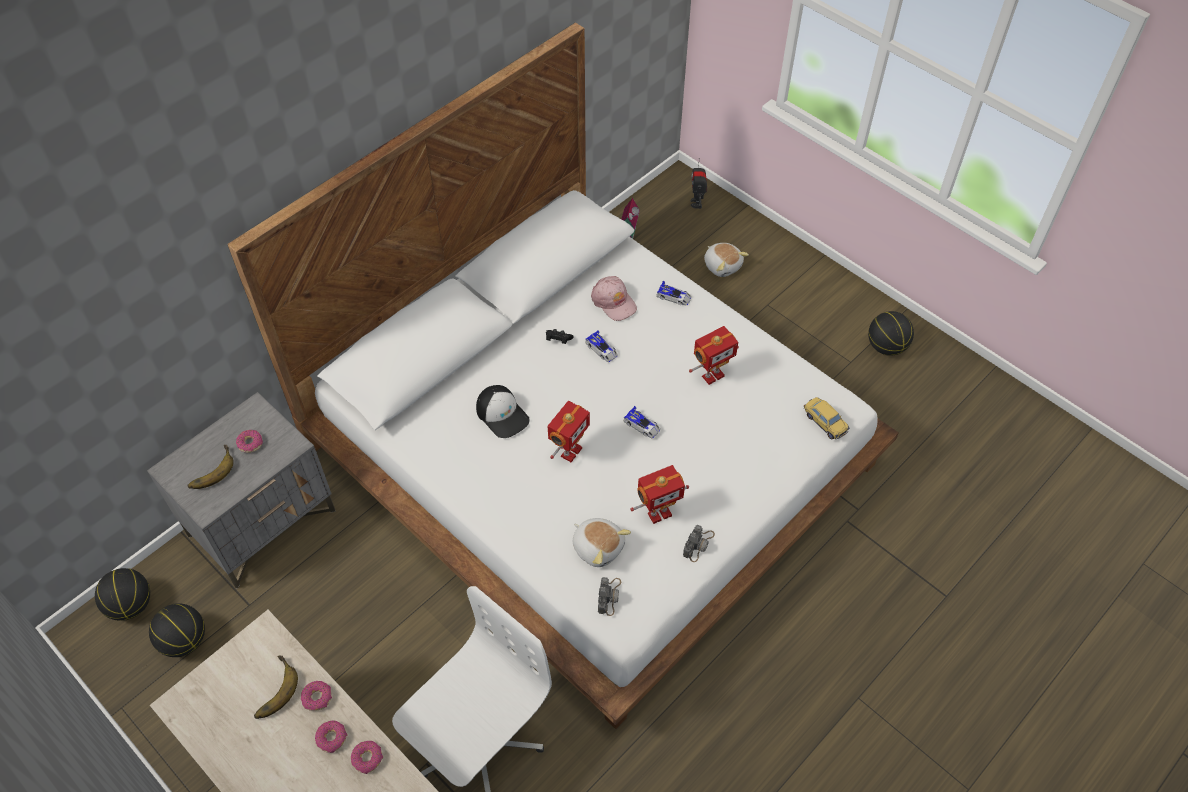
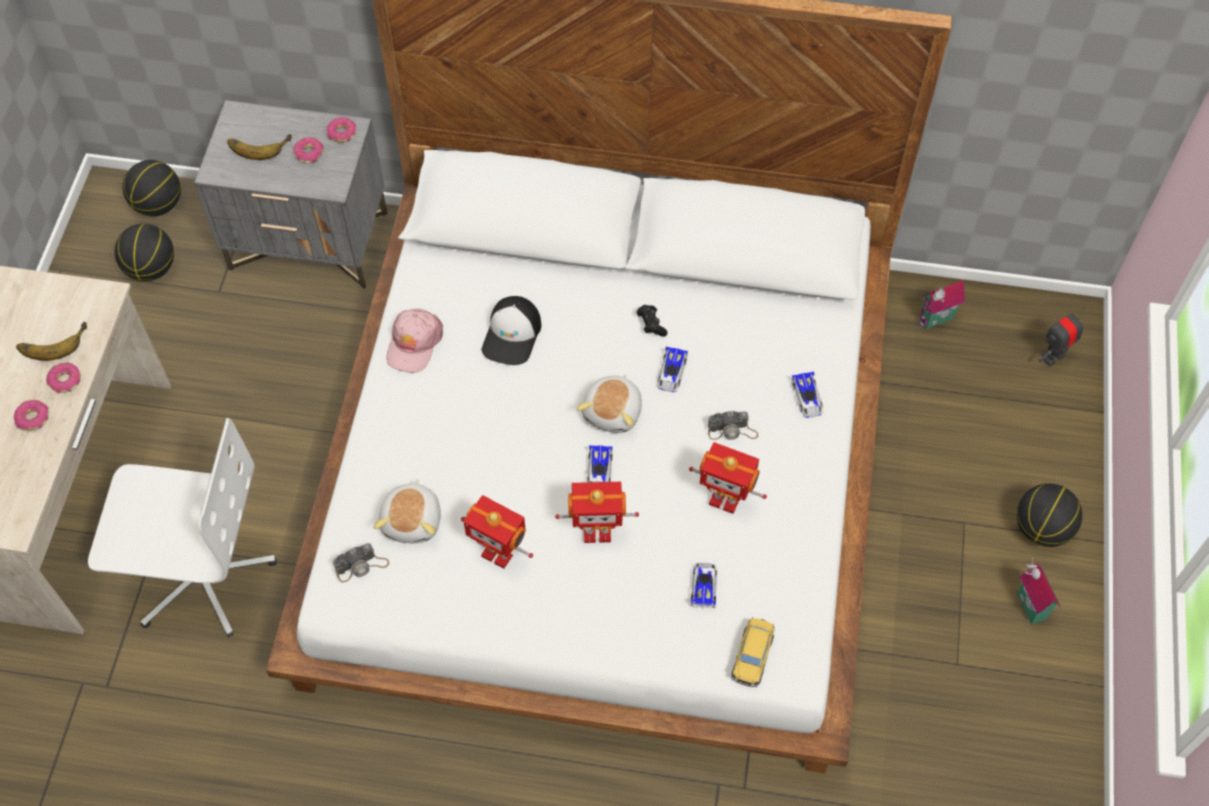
camera: 55 degrees right, 5 degrees up
donut [351,741,383,774] -> donut moved to [327,117,356,143]
toy robot [548,401,590,462] -> toy robot moved to [555,482,639,543]
pink cap [591,276,637,321] -> pink cap moved to [386,309,443,373]
camera [683,525,715,562] -> camera moved to [708,411,758,440]
plush toy [704,243,749,277] -> plush toy moved to [577,374,642,433]
basketball [868,311,914,356] -> basketball moved to [1017,483,1082,547]
none -> toy car [690,563,717,608]
none -> toy house [1017,558,1060,625]

